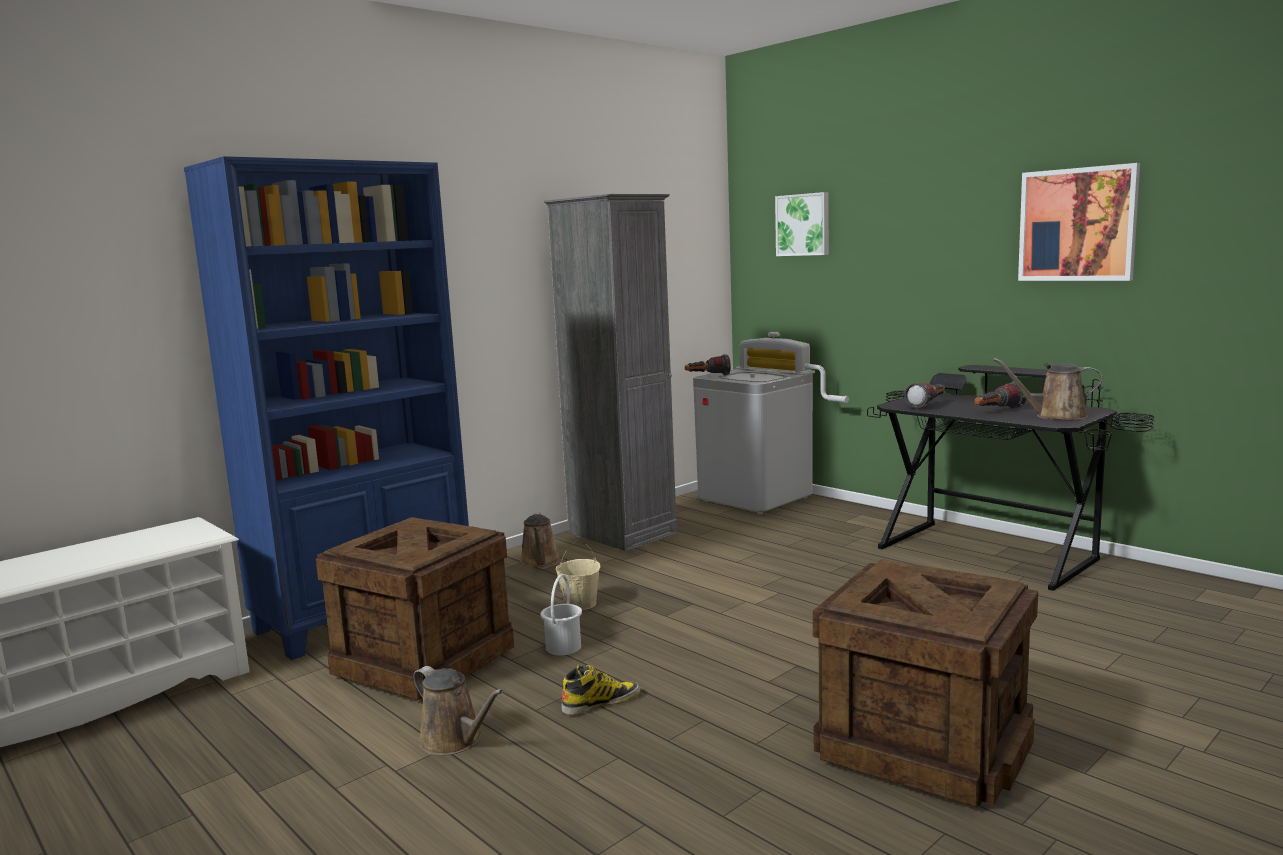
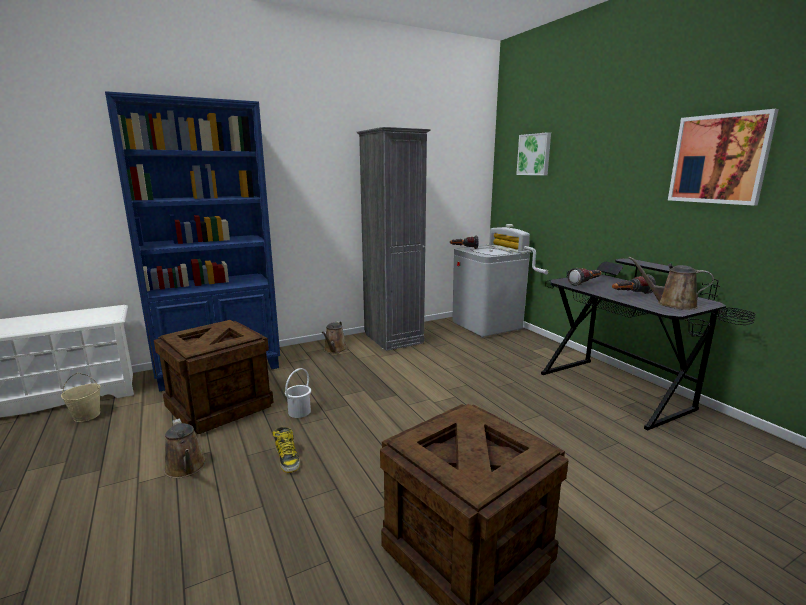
camera: 15 degrees right, 5 degrees up
beige bucket [556,540,600,610] -> beige bucket moved to [61,373,100,422]
boot [562,665,640,715] -> boot turned 75 degrees clockwise [273,427,300,473]

